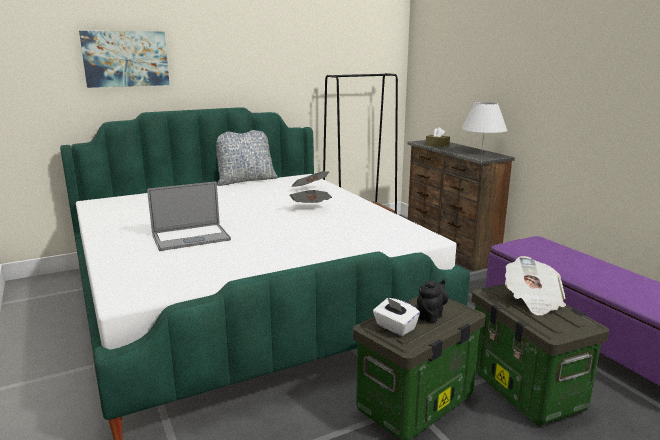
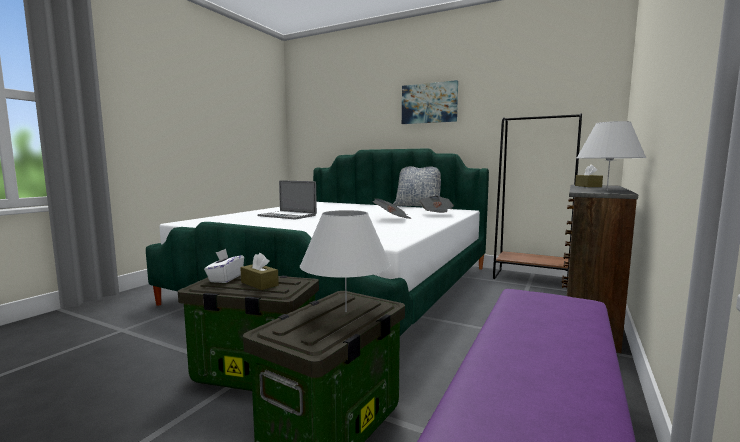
camera: 55 degrees right, 10 degrees down
picture [79,31,170,88] -> picture moved to [402,80,458,124]
black teapot [417,278,448,323] -> brown tissue box [240,253,279,290]
newspaper [505,256,566,316] -> white table lamp [300,210,391,312]

